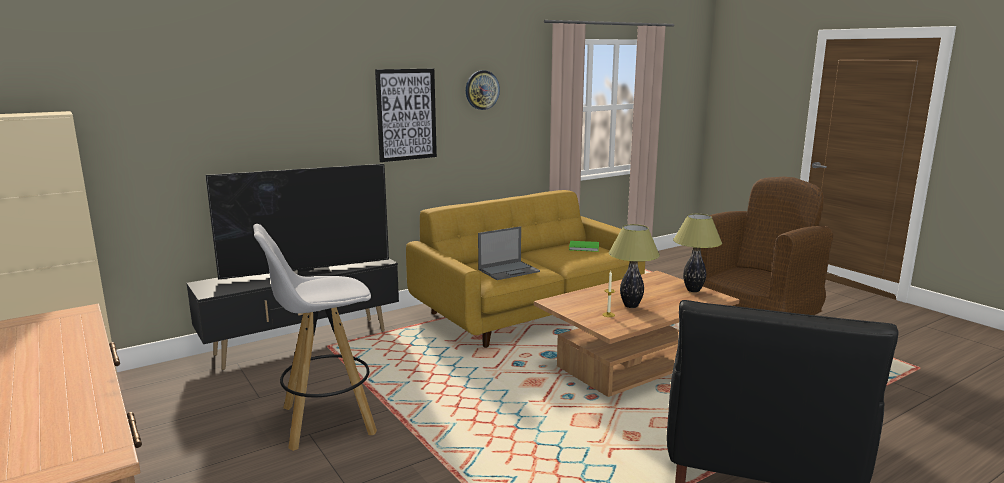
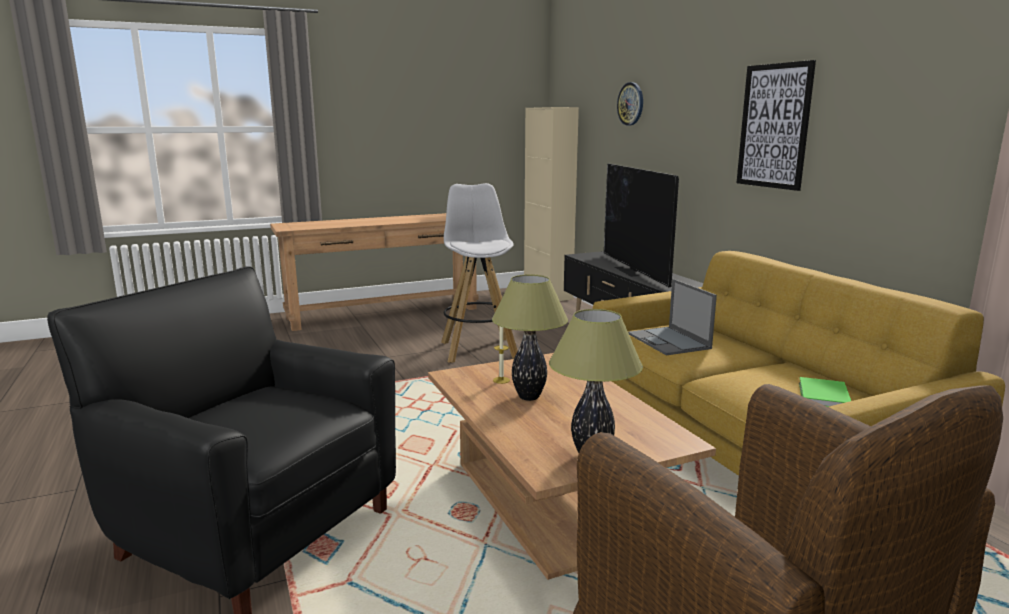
camera: 100 degrees right, 0 degrees up
wall clock [466,70,500,110] -> wall clock moved to [617,82,643,126]

